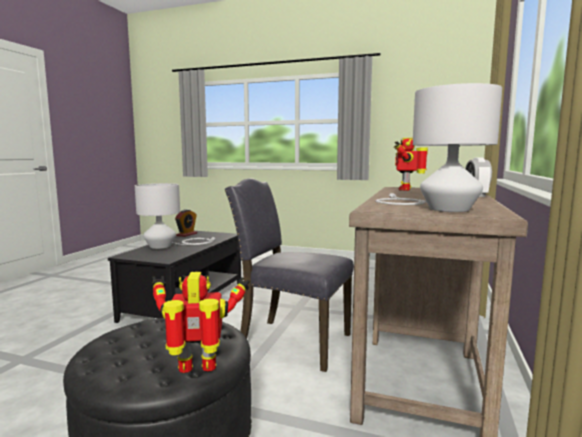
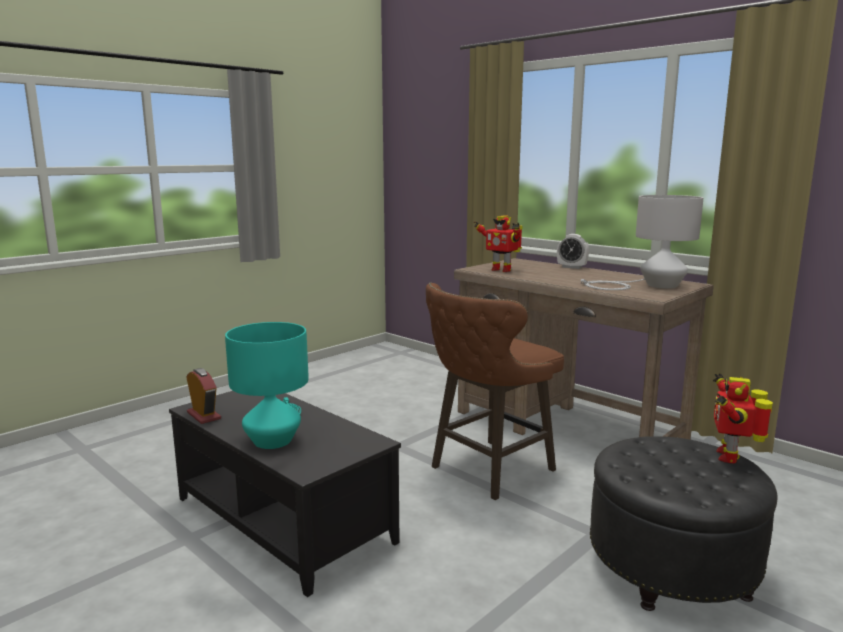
camera: 65 degrees left, 5 degrees up
white table lamp [135,183,215,249] -> turquoise table lamp [225,322,308,449]
grey chair [225,178,354,372] -> brown stool [426,283,564,500]

